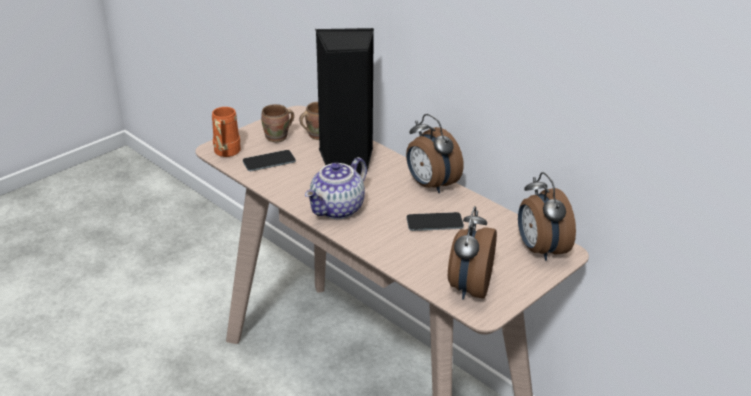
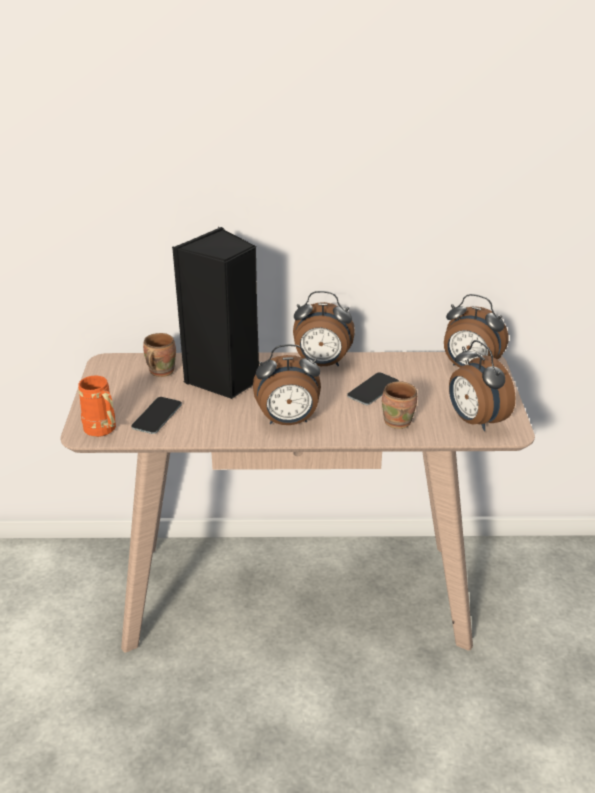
camera: 45 degrees left, 0 degrees up
brown mug [261,104,294,142] -> brown mug moved to [382,381,417,429]
teapot [305,157,367,219] -> alarm clock [253,344,321,425]

